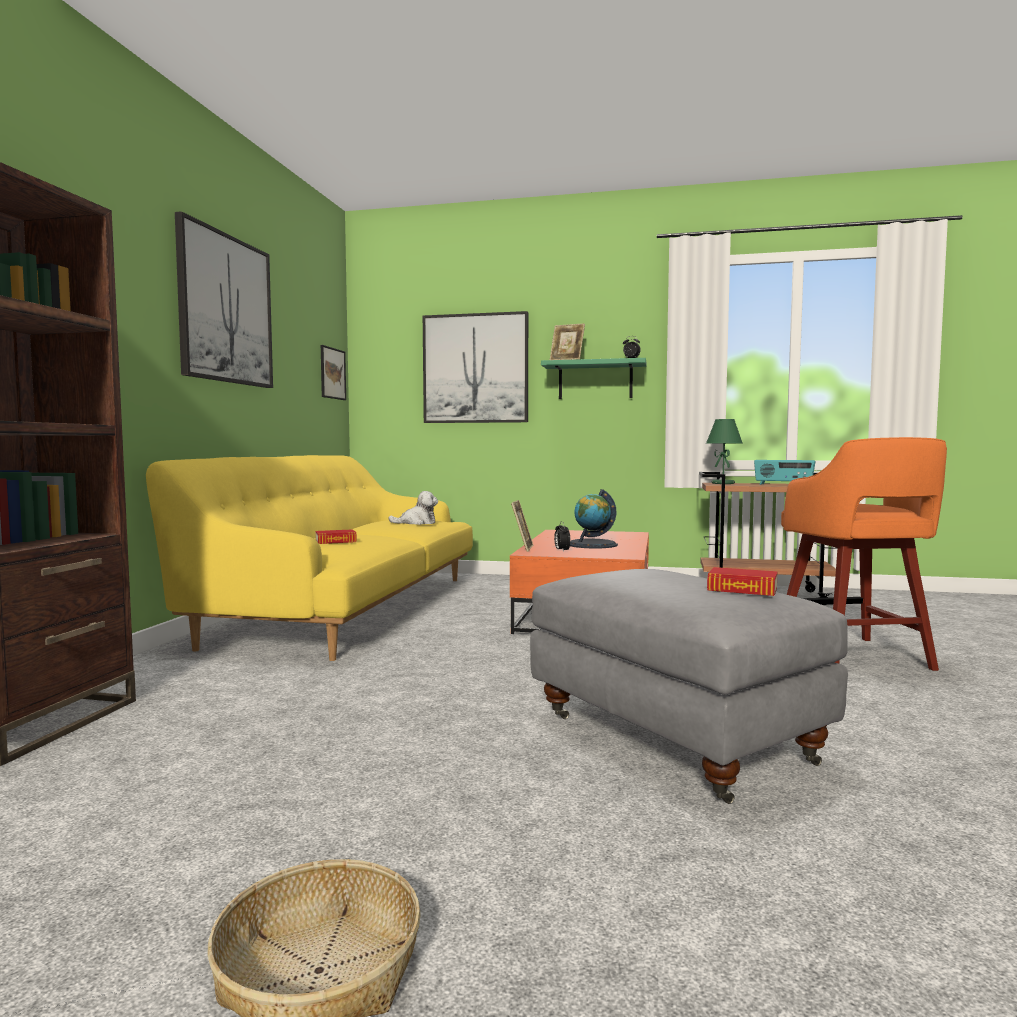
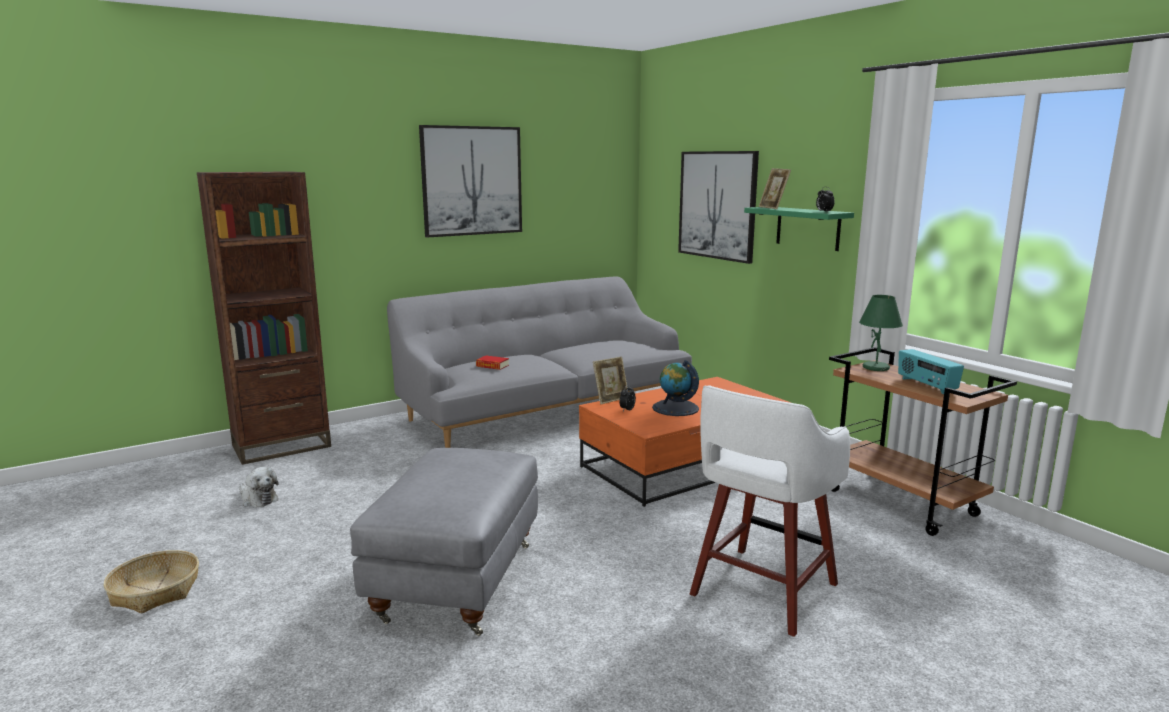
camera: 45 degrees right, 10 degrees up
yellow sofa [146,455,473,661] -> grey sofa [387,277,692,448]
picture [321,345,346,400] -> none
plush toy [388,491,438,525] -> plush toy moved to [239,466,279,507]
book [707,567,778,596] -> none
orange stool [781,437,947,671] -> white stool [690,385,850,637]

